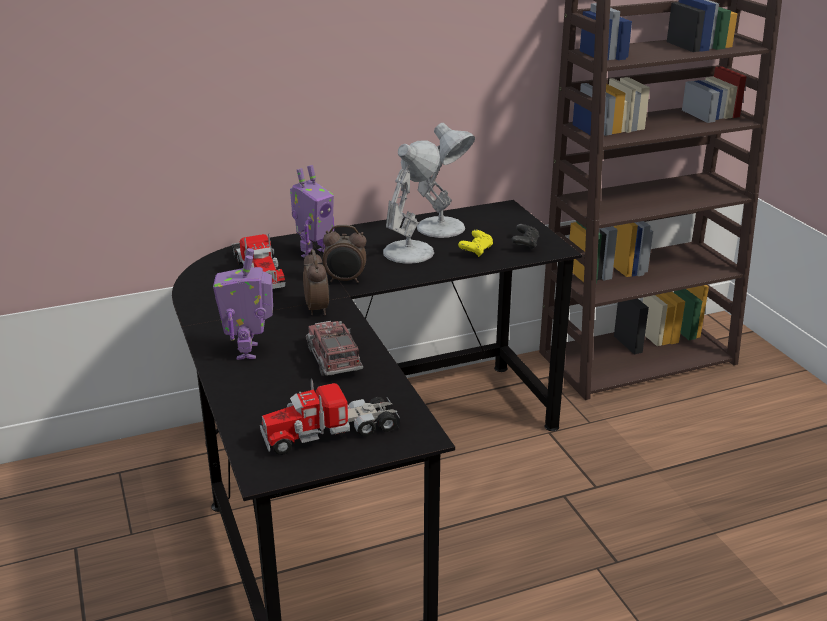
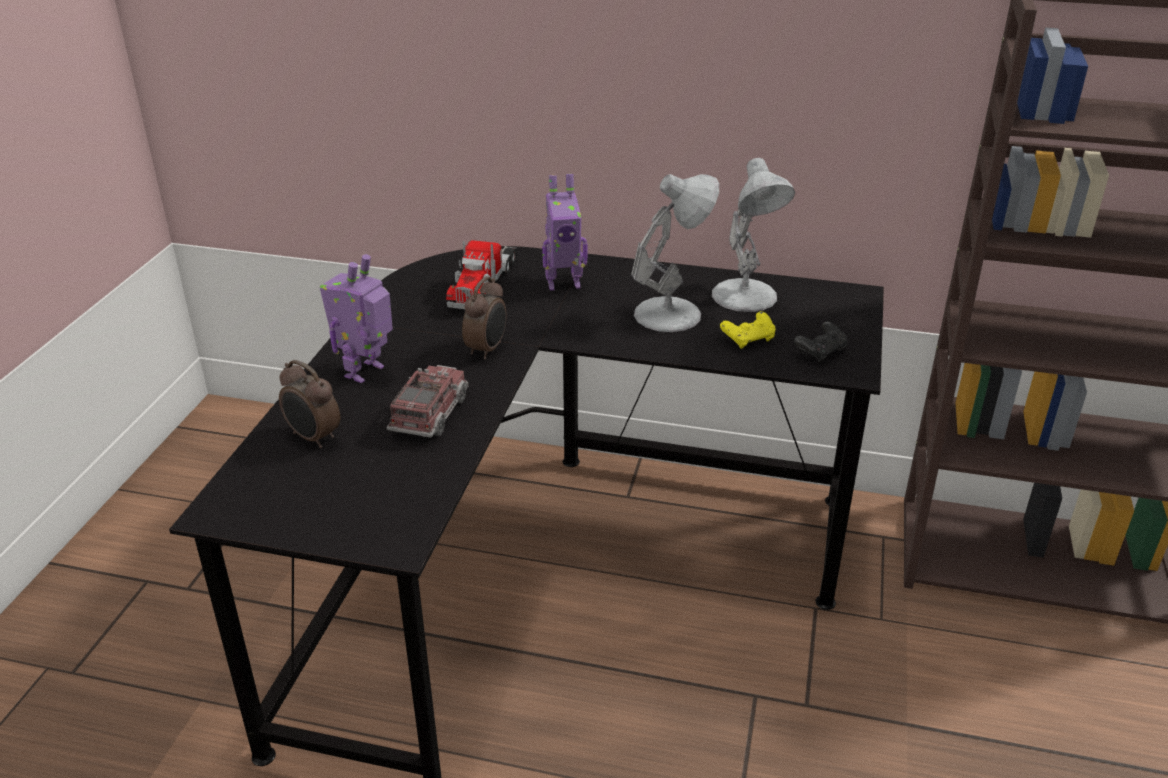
camera: 35 degrees right, 5 degrees up
toy truck [260,379,400,455] -> none
alarm clock [323,225,366,283] -> alarm clock moved to [279,360,340,448]

